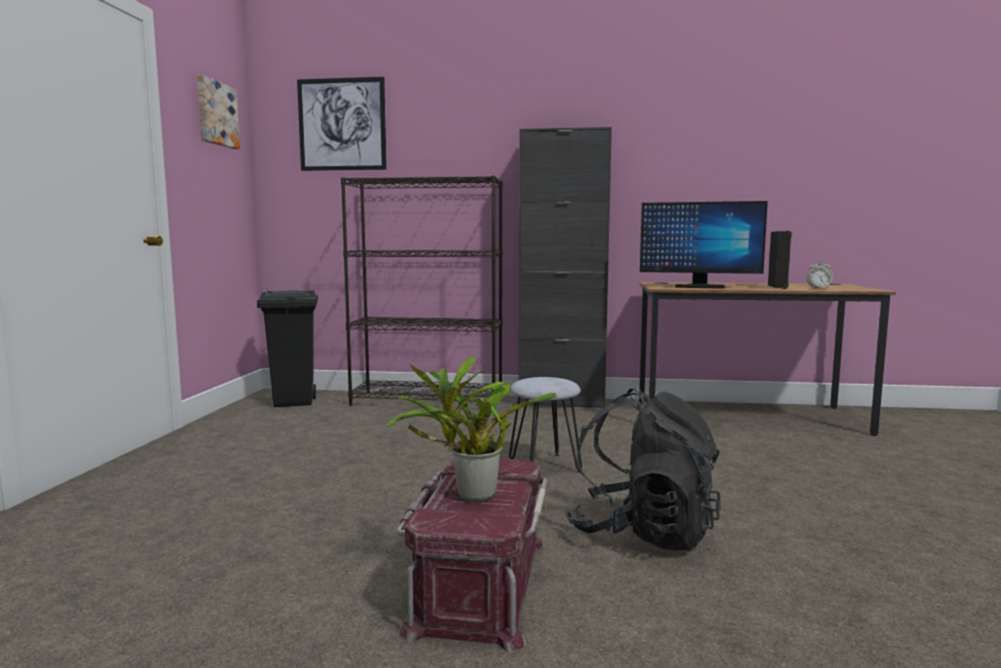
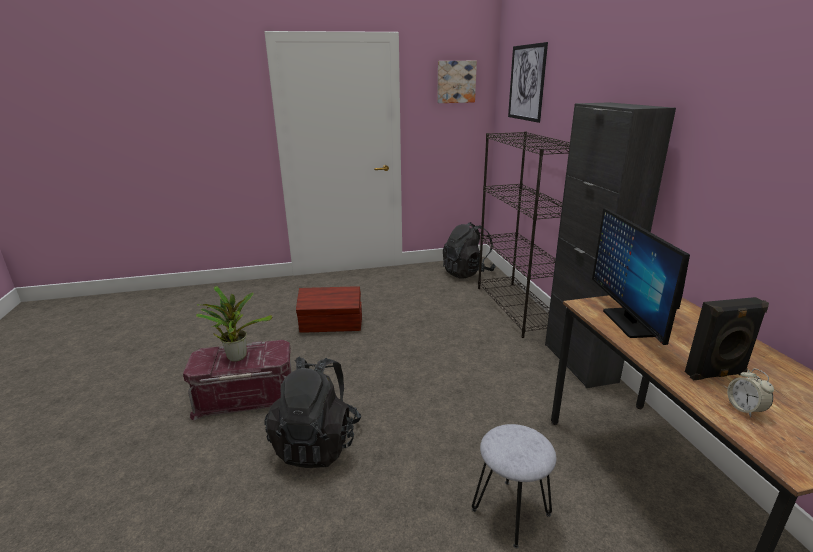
camera: 70 degrees right, 15 degrees up
black trash can [257,290,318,407] -> black backpack [443,222,496,279]
grey stool [509,377,582,473] -> grey stool moved to [472,424,556,548]
none -> brown storage box [296,286,362,333]

